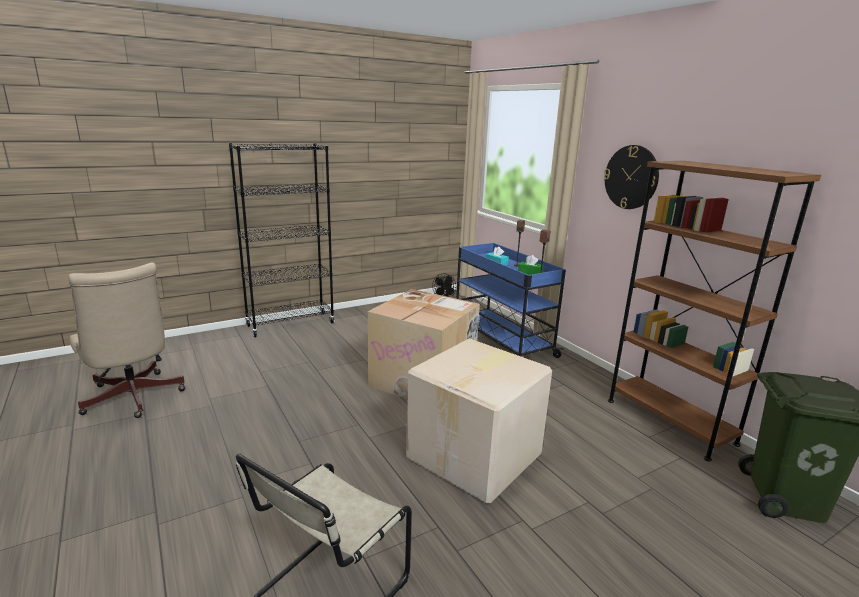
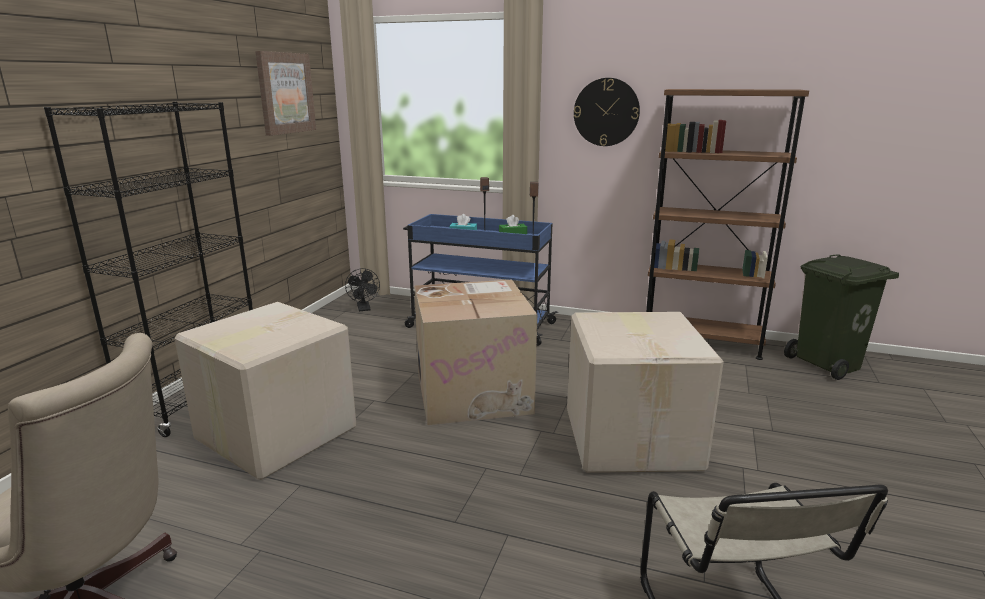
camera: 40 degrees left, 0 degrees up
none -> cardboard box [174,302,356,480]
none -> picture [255,51,316,136]

